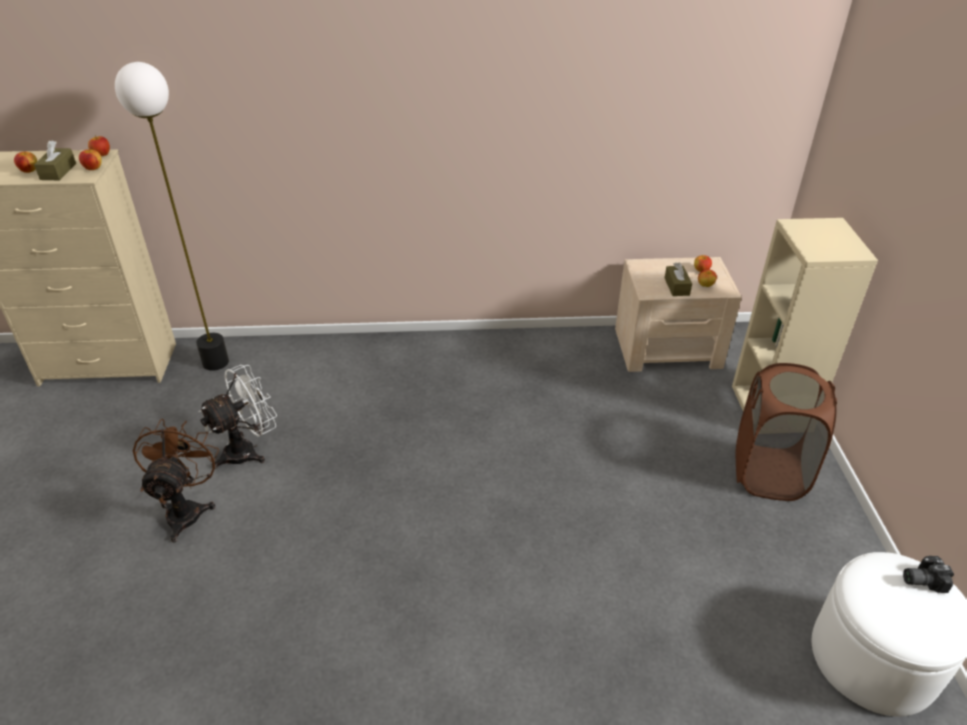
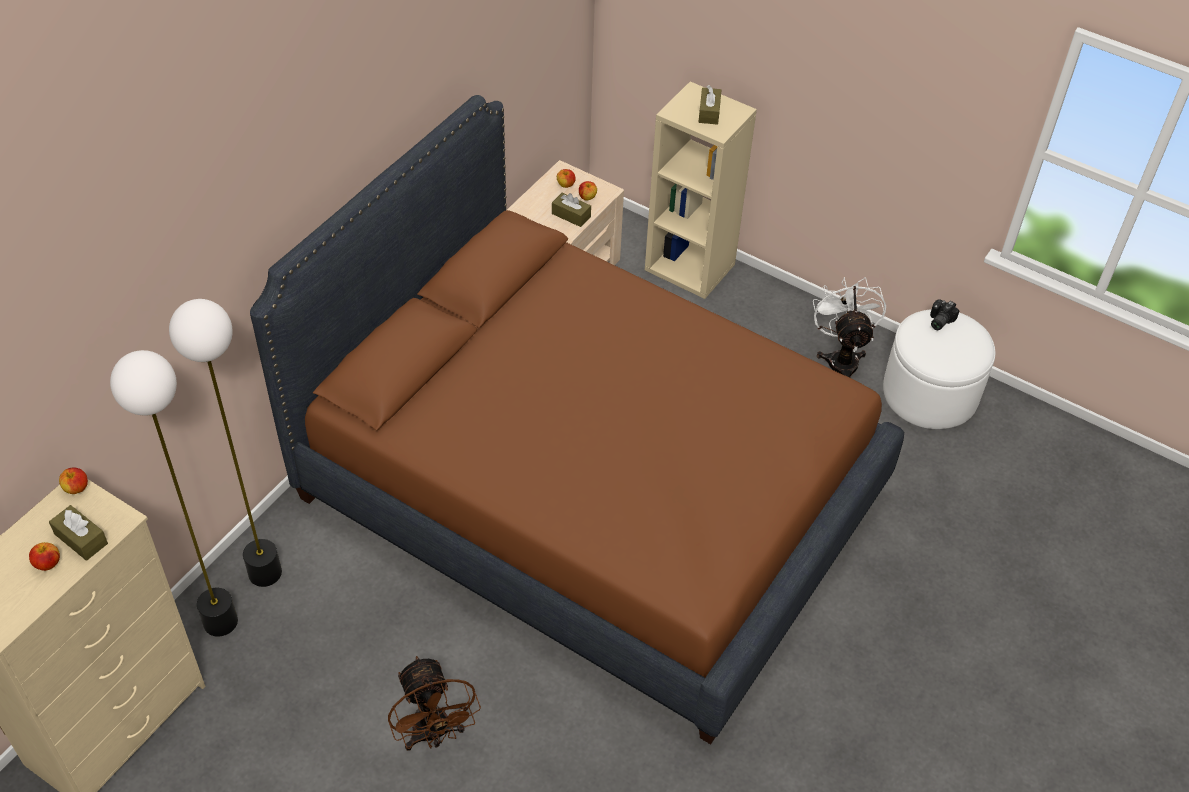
camera: 55 degrees left, 10 degrees up
apple [79,149,102,170] -> none
brown fan [133,419,219,543] -> brown fan turned 150 degrees counterclockwise [388,656,481,751]
white fan [199,365,277,469] -> white fan moved to [813,277,886,377]
brown laundry basket [735,363,837,501] -> none
none -> floor lamp [169,299,282,587]
none -> brown bed [250,95,904,744]
none -> brown tissue box [698,85,721,125]

